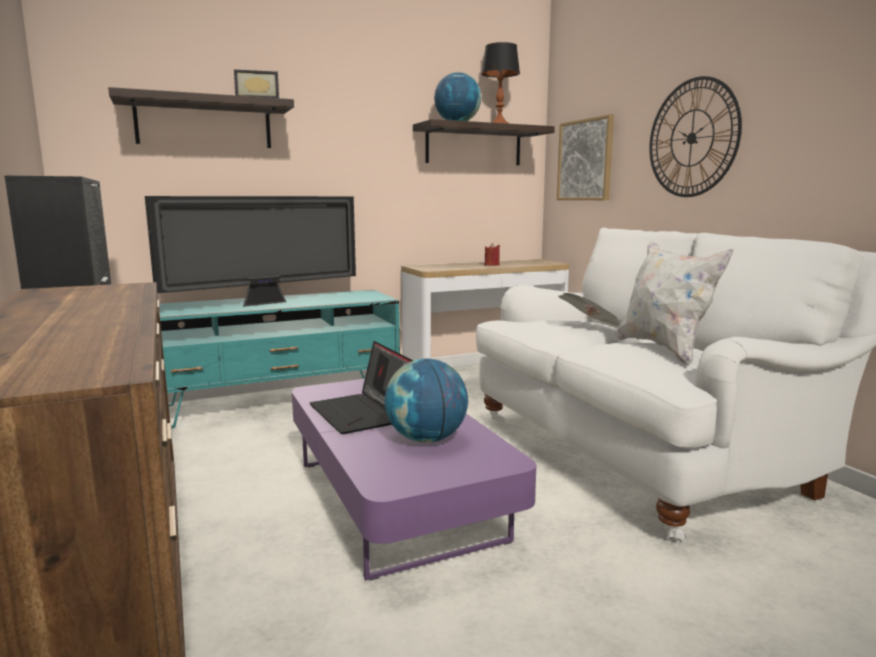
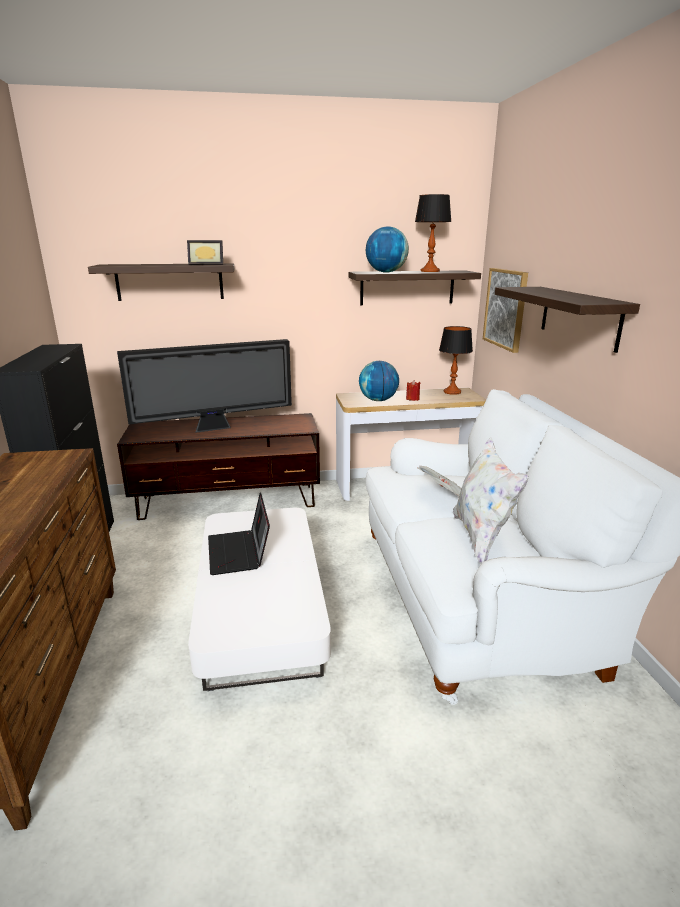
camera: 15 degrees right, 10 degrees up
turquoise tv stand [159,290,400,428] -> brown tv stand [117,413,320,520]
purple coffee table [292,379,536,581] -> white coffee table [188,508,331,691]
globe [385,359,468,443] -> globe moved to [359,361,399,401]
wall clock [649,76,742,197] -> shelf [495,287,640,353]
none -> table lamp [439,326,473,395]

